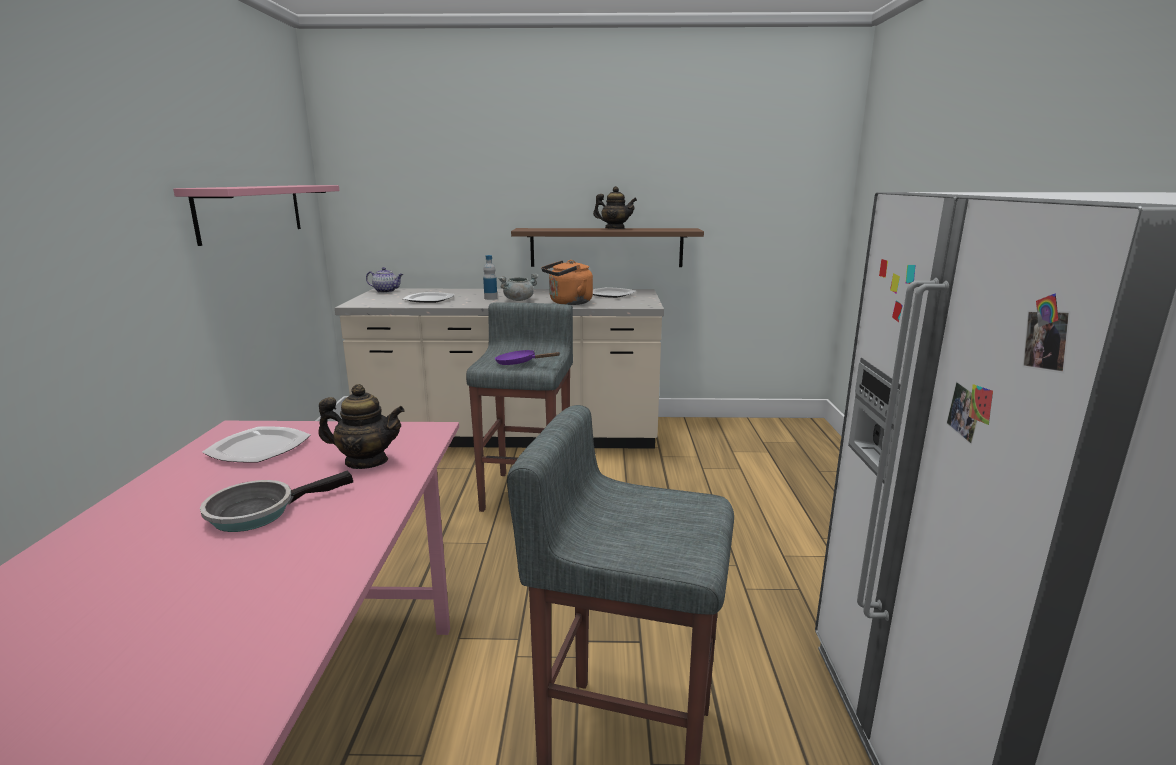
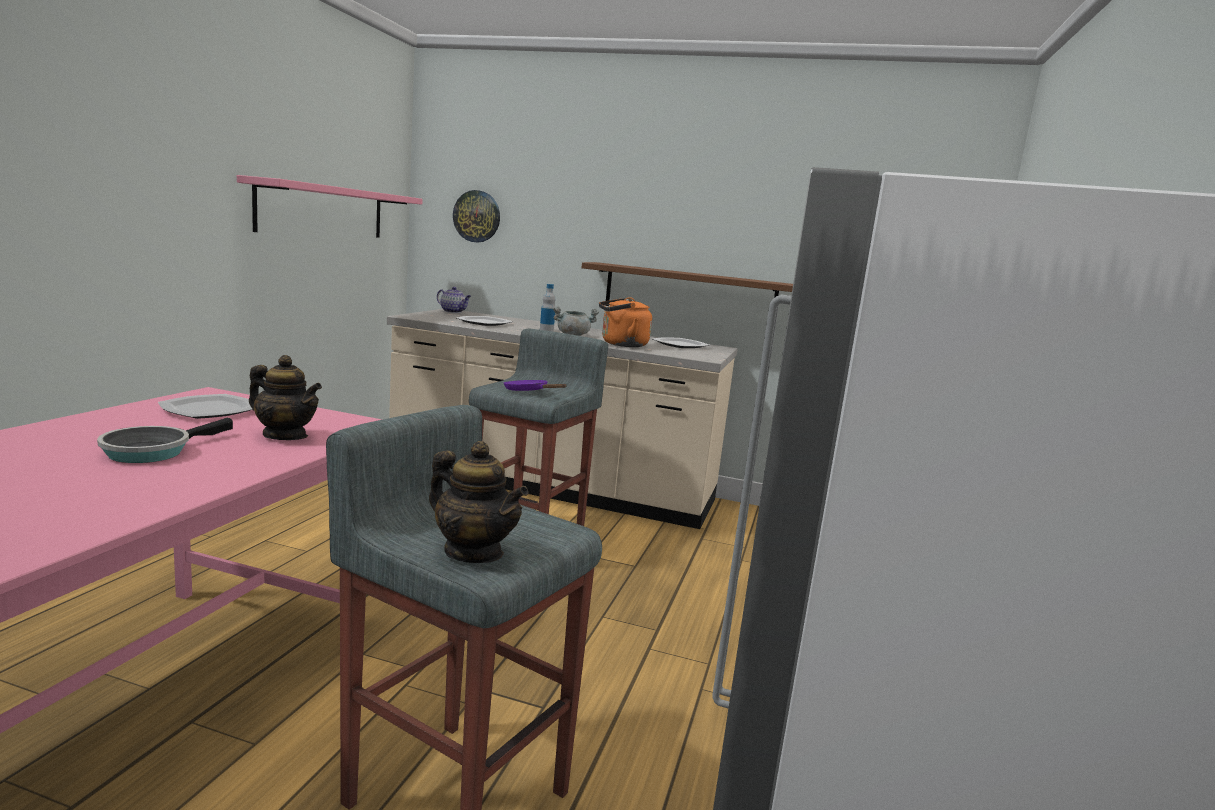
camera: 15 degrees right, 5 degrees down
frying pan [200,470,354,532] -> frying pan turned 45 degrees counterclockwise [97,418,233,463]
teapot [593,186,637,229] -> teapot moved to [429,441,528,563]
none -> wall clock [453,190,500,242]

